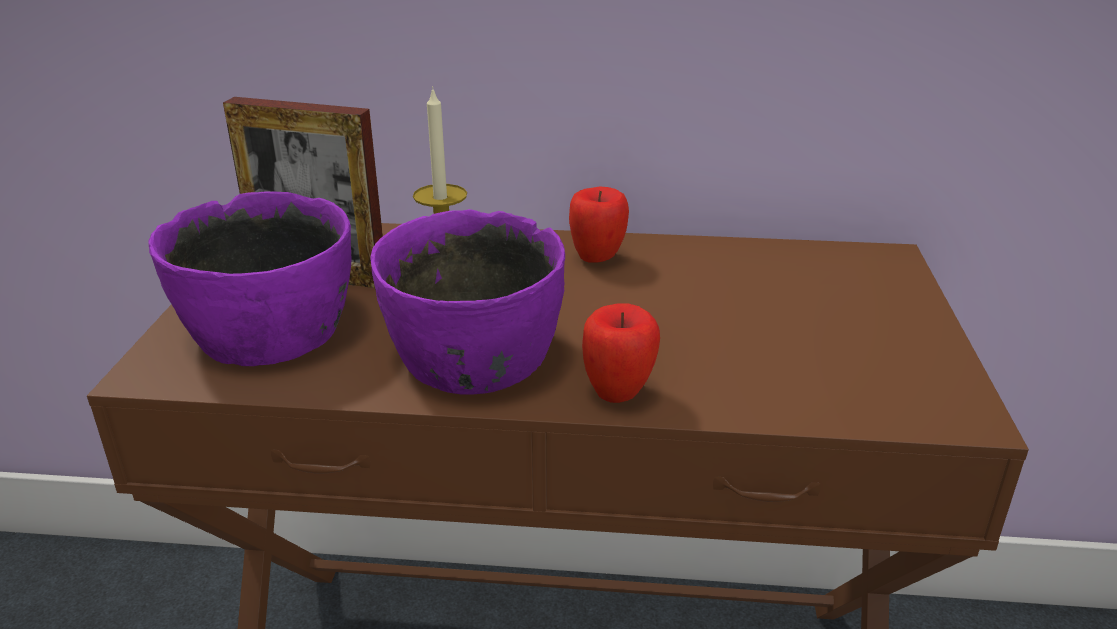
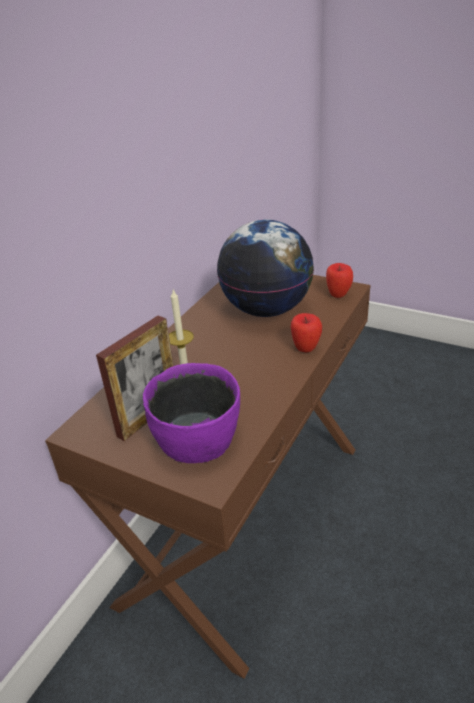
camera: 65 degrees left, 5 degrees up
purple bowl [370,209,565,395] -> none
apple [569,186,629,263] -> apple moved to [326,263,353,298]
none -> globe [217,219,314,317]

